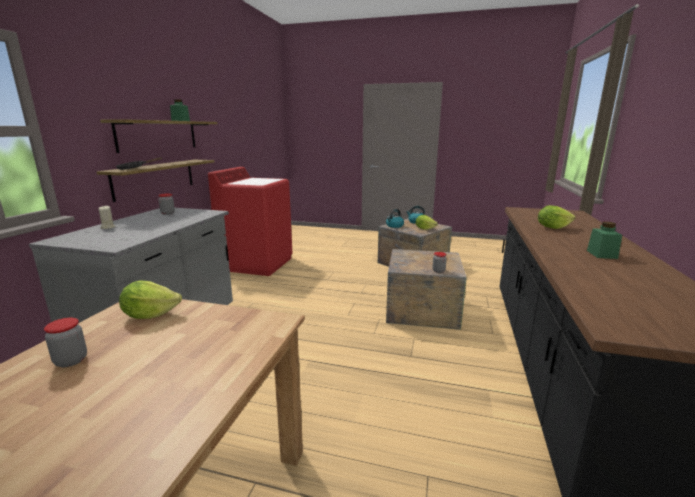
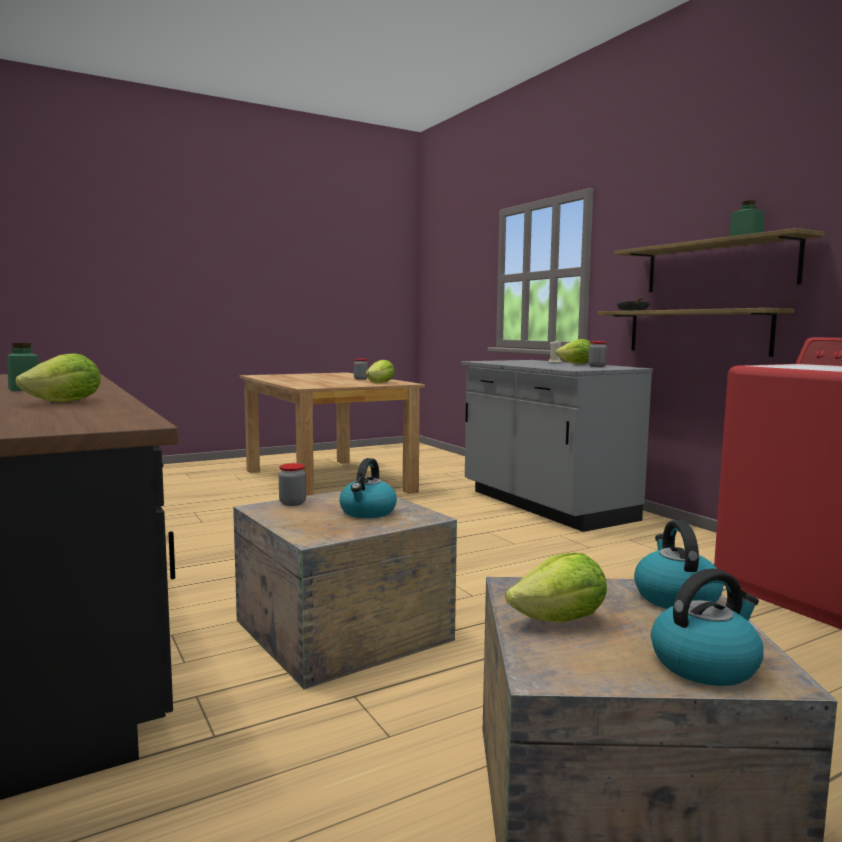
camera: 135 degrees right, 10 degrees down
none -> kettle [339,458,397,518]
none -> lettuce [556,339,592,364]

